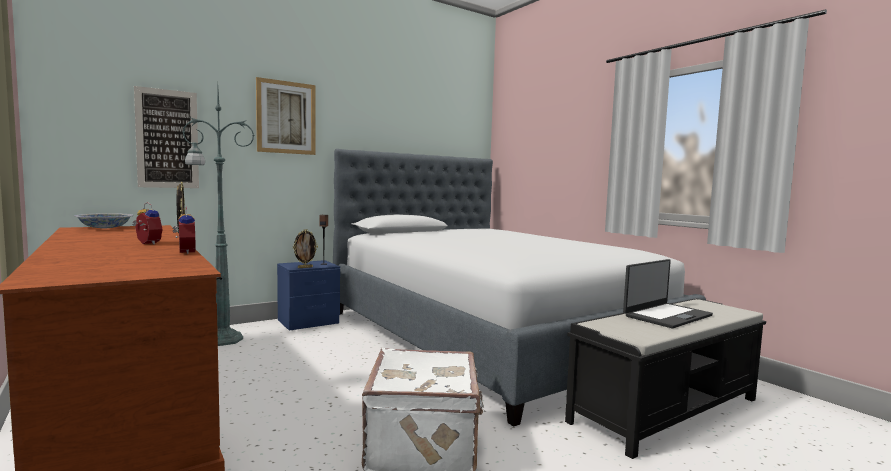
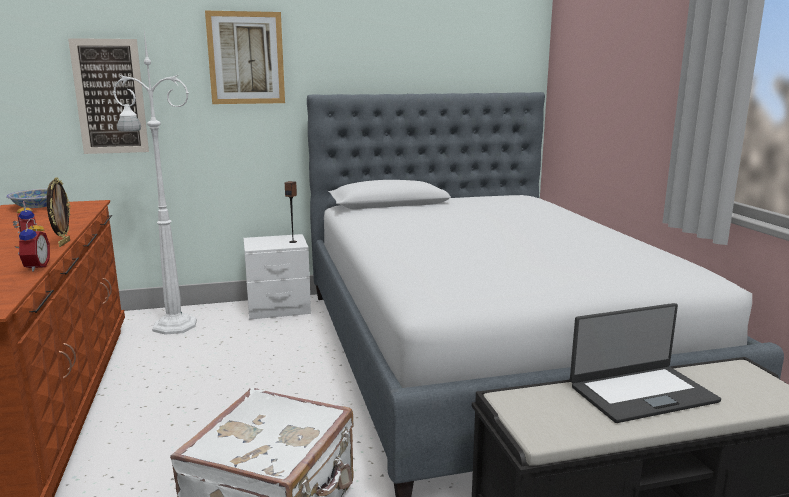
camera: 20 degrees right, 10 degrees up
green floor lamp [182,90,254,346] -> white floor lamp [113,32,197,335]
blue nightstand [277,260,340,331] -> white nightstand [244,234,311,320]
picture frame [292,229,318,268] -> none

